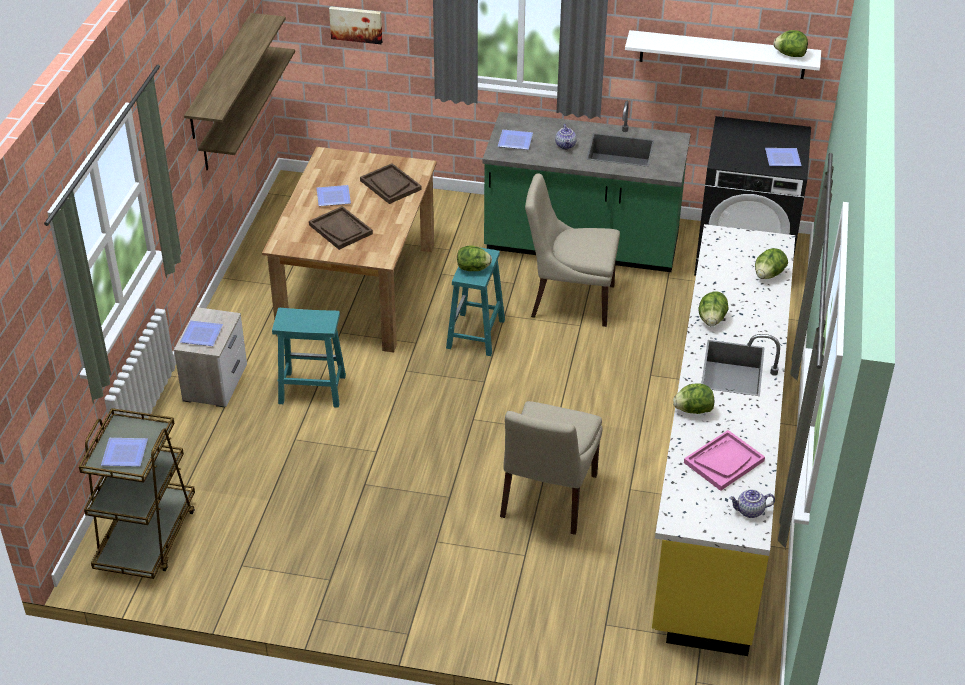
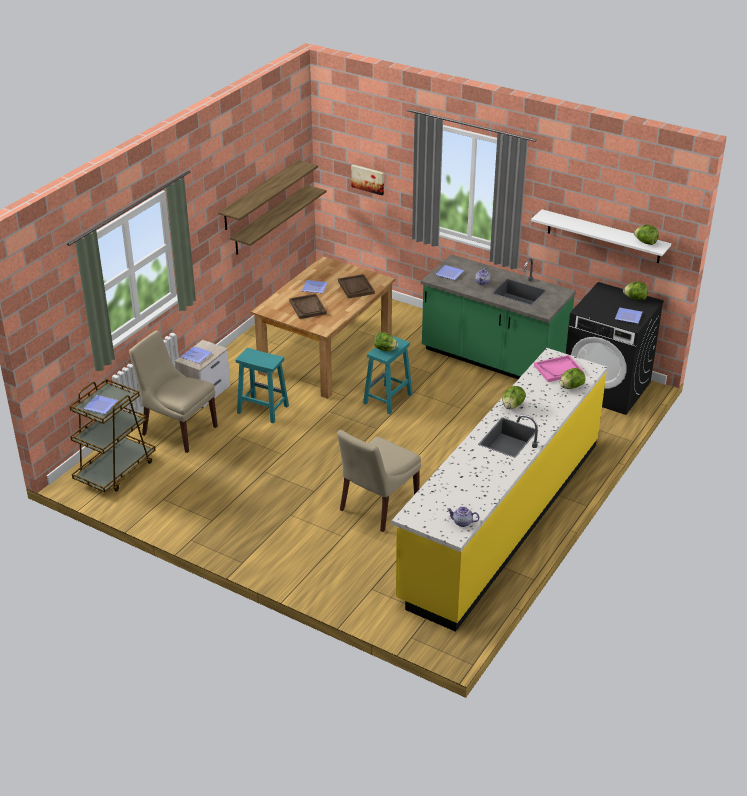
camera: 20 degrees right, 5 degrees down
beige chair [525,174,620,327] -> beige chair moved to [129,330,218,453]
lettuce [673,383,714,414] -> lettuce moved to [623,281,648,300]
pink tray [684,430,765,491] -> pink tray moved to [534,355,584,382]

